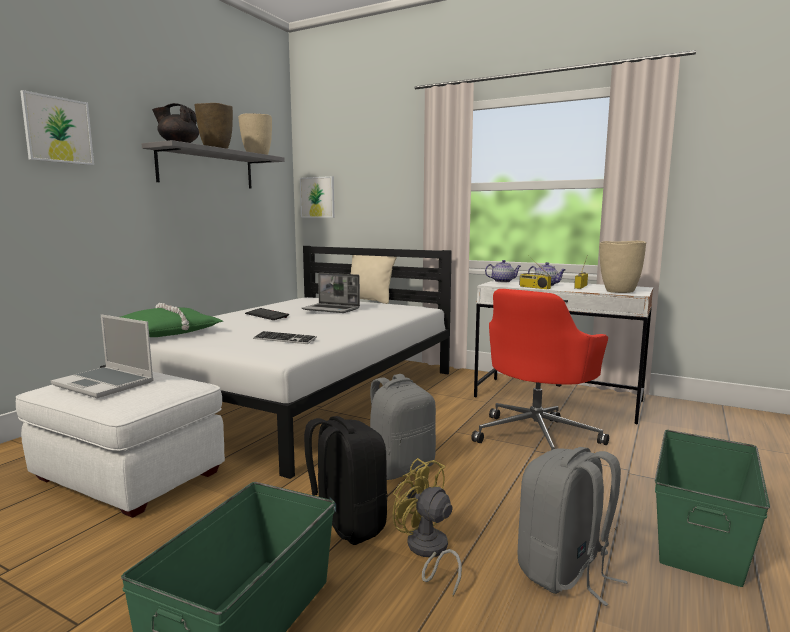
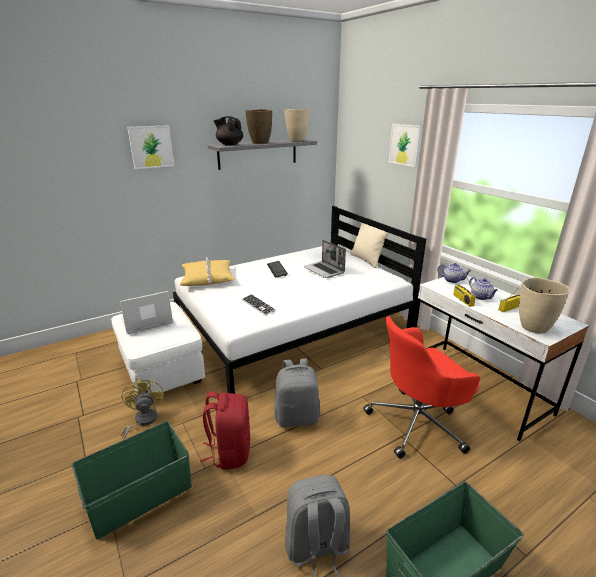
camera: 30 degrees right, 15 degrees up
laptop [51,314,154,398] -> laptop turned 90 degrees clockwise [120,291,173,334]
green pillow [121,303,223,337] -> yellow pillow [180,257,235,286]
picture [300,176,334,218] -> picture moved to [389,124,422,167]
black backpack [304,416,387,545] -> red backpack [200,391,250,470]
yellow fan [393,458,462,596] -> yellow fan moved to [120,377,164,440]

